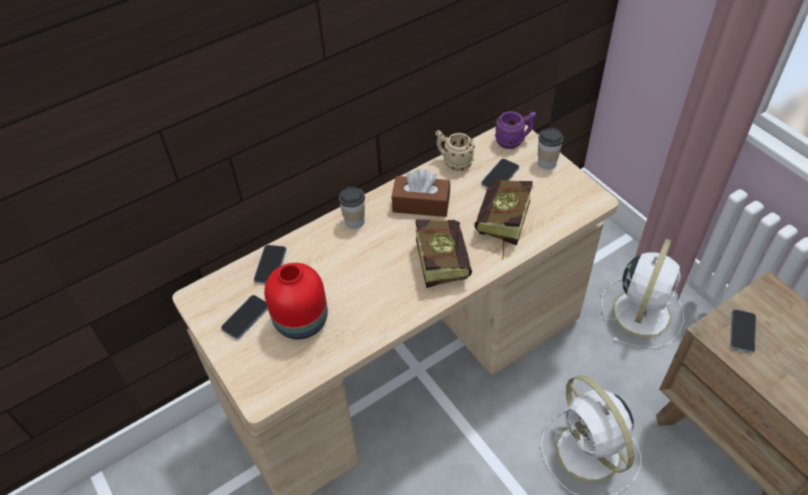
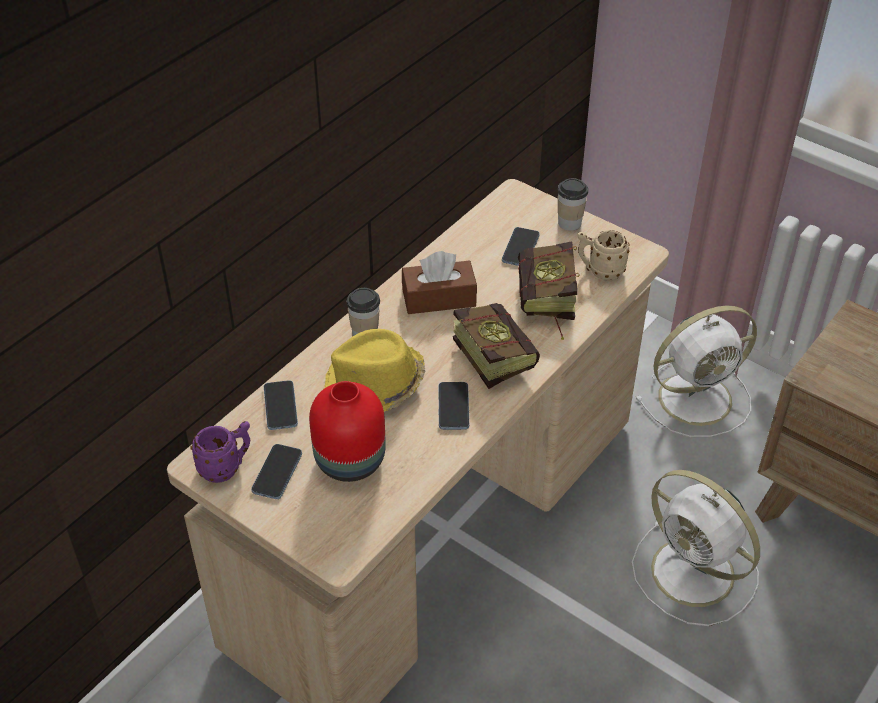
camera: 20 degrees left, 5 degrees down
beige mug [436,130,475,171] -> beige mug moved to [578,230,630,280]
purple mug [495,111,536,149] -> purple mug moved to [191,421,250,483]
white fan [602,239,684,349] -> white fan turned 60 degrees clockwise [635,306,757,437]
phone [730,309,756,353] -> phone moved to [439,382,469,430]
none -> yellow hat [323,329,426,412]

